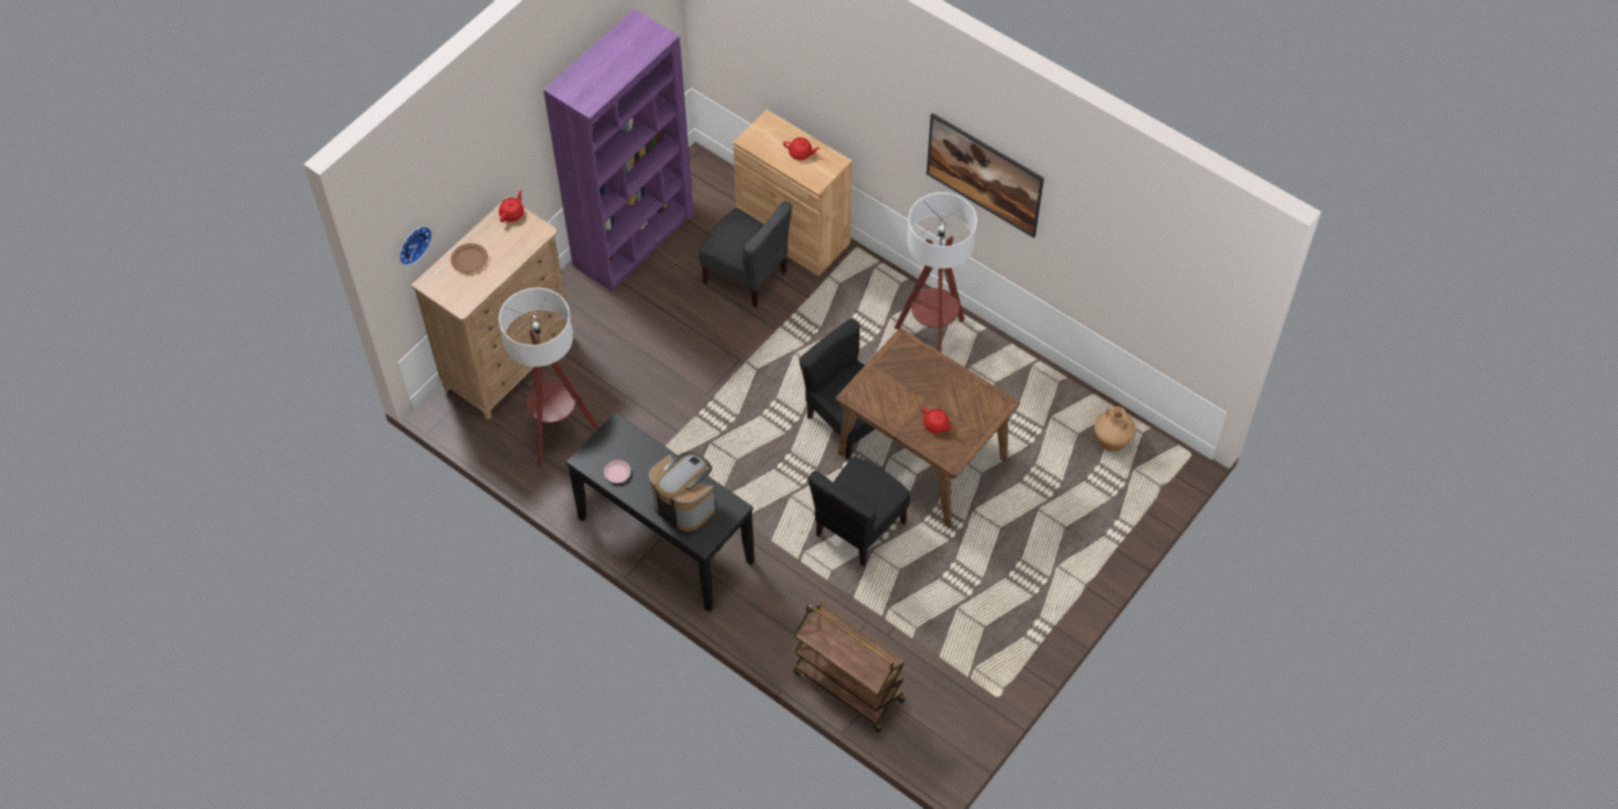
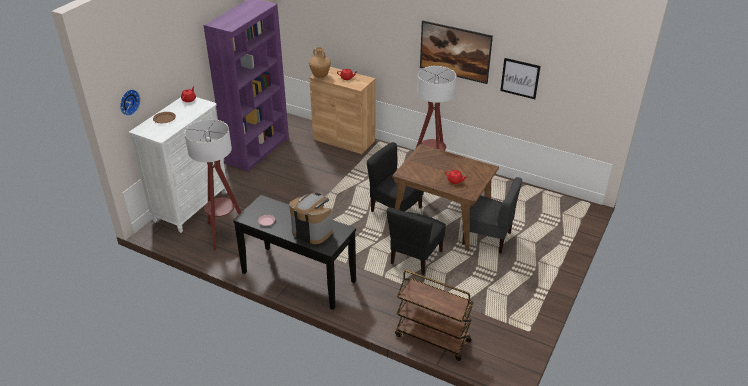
camera: 10 degrees left, 20 degrees down
brown dresser [411,197,573,420] -> white dresser [129,97,227,233]
grey chair [699,201,792,308] -> grey chair moved to [462,177,522,254]
brown vase [1094,407,1136,452] -> brown vase moved to [309,47,331,78]
none -> picture [500,58,541,99]

